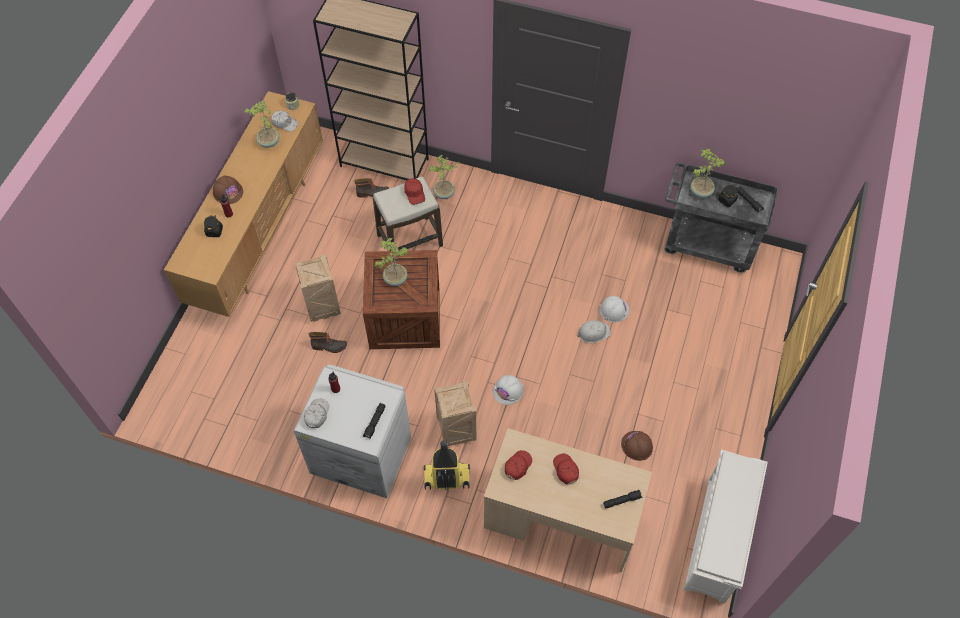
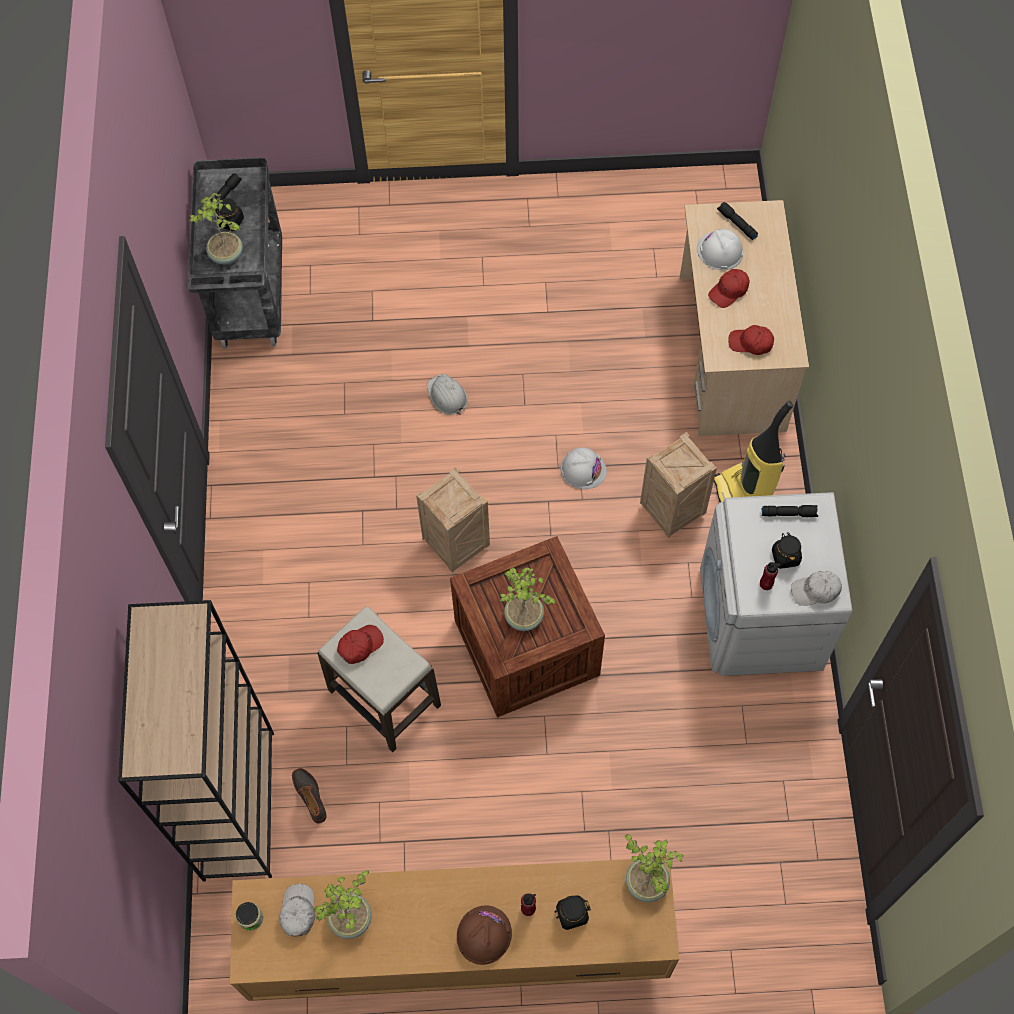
camera: 110 degrees left, 5 degrees up
crate [294,254,341,322] -> crate moved to [416,467,490,573]
boot [309,332,347,353] -> none
potted plant [429,155,461,199] -> potted plant moved to [625,834,684,902]
white hard hat [599,296,630,322] -> white hard hat moved to [697,229,743,270]
brown hard hat [621,431,653,461] -> none
white shoe rack [683,450,768,604] -> none
none -> black jar [772,532,802,569]

